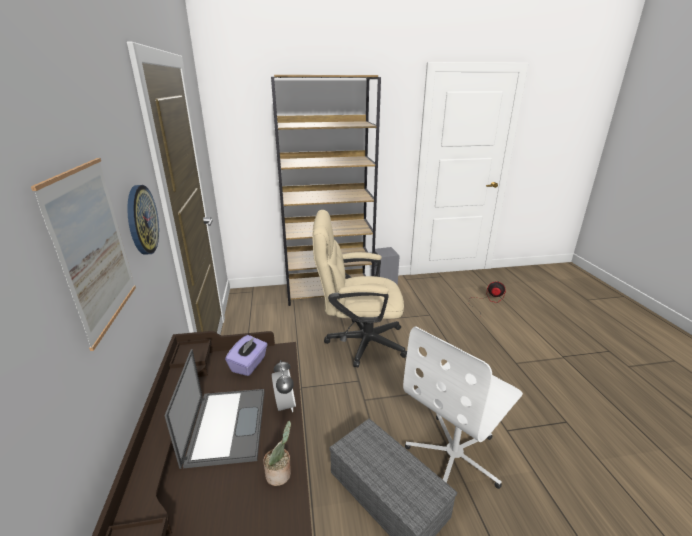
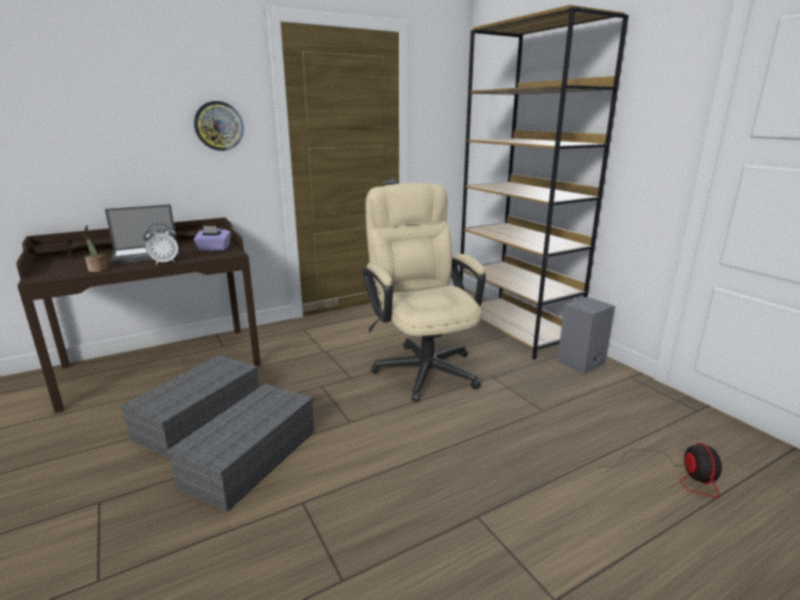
camera: 70 degrees right, 5 degrees down
picture [31,158,136,351] -> none
white office chair [403,327,523,489] -> grey storage box [167,383,314,512]

